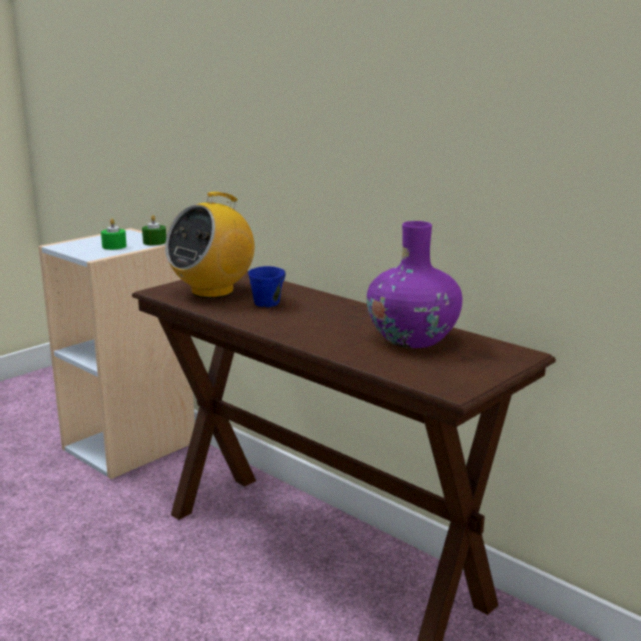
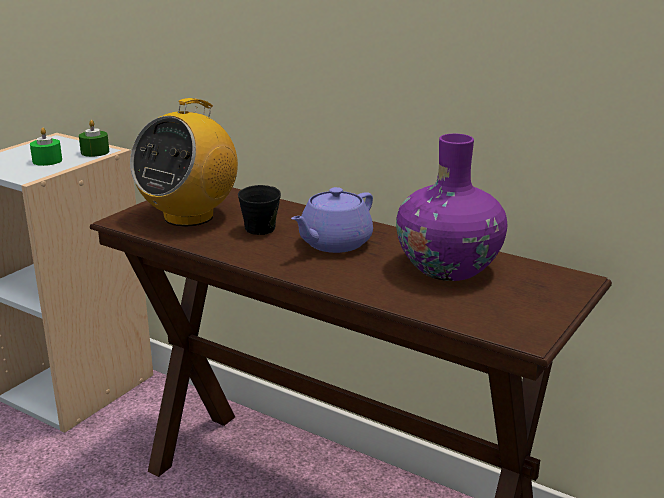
camera: 10 degrees left, 5 degrees up
blue mug [248,266,286,307] -> black mug [238,185,281,235]
none -> purple teapot [291,187,373,253]

